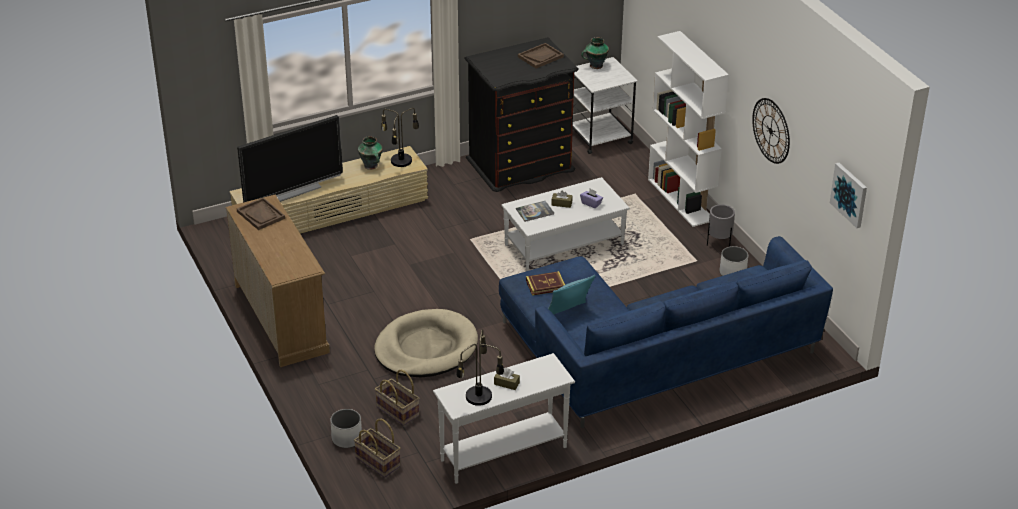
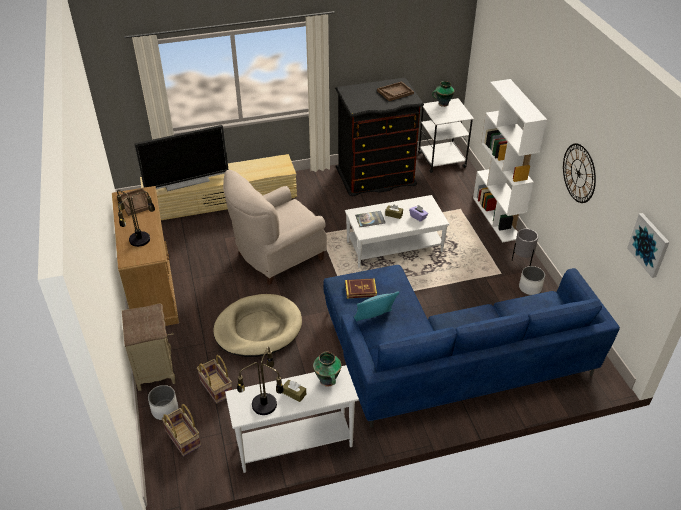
camera: 10 degrees right, 5 degrees up
vase [358,136,383,170] -> vase moved to [313,352,342,387]
table lamp [381,108,419,167] -> table lamp moved to [117,190,155,247]
none -> beige nightstand [122,304,176,391]
none -> beige armchair [223,170,327,285]

